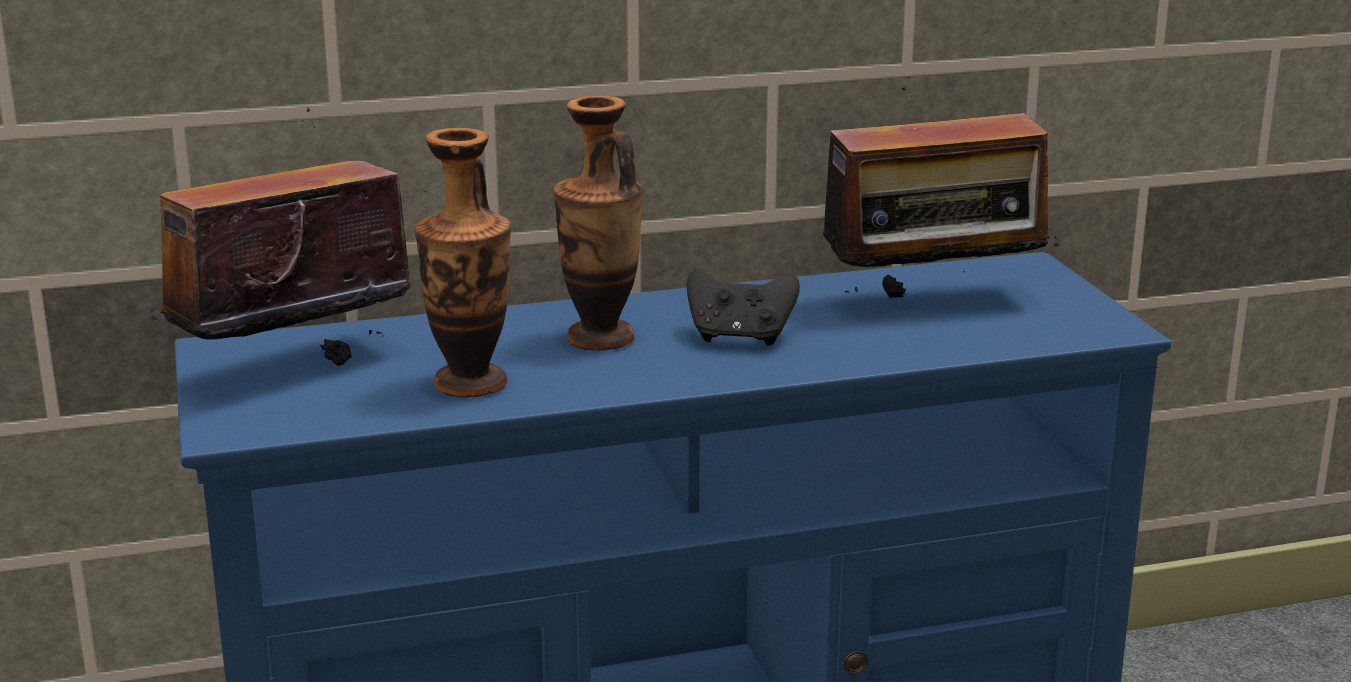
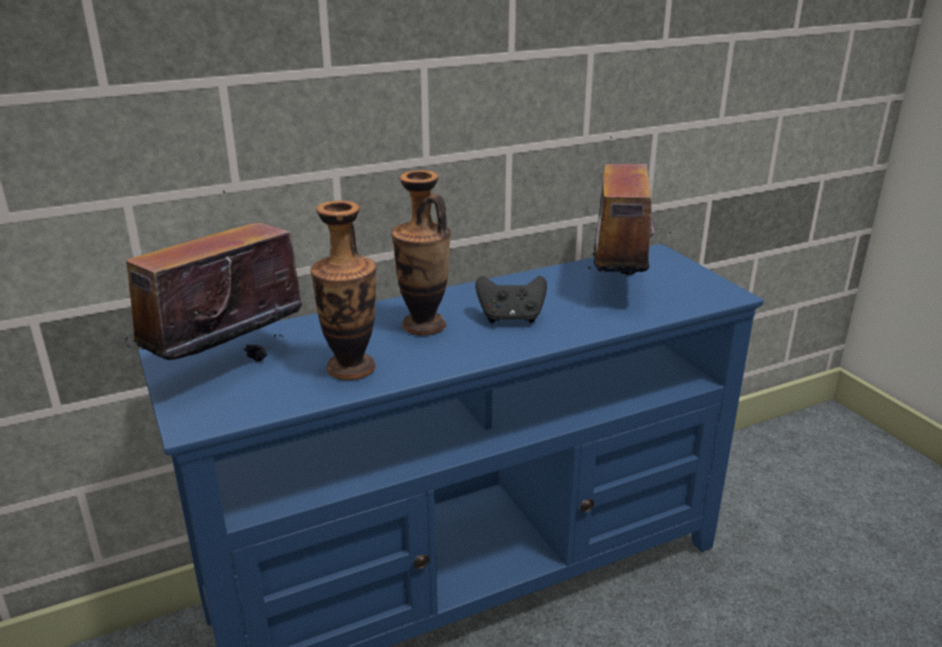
camera: 10 degrees left, 5 degrees up
radio [805,77,1062,298] -> radio turned 120 degrees clockwise [588,136,671,276]

